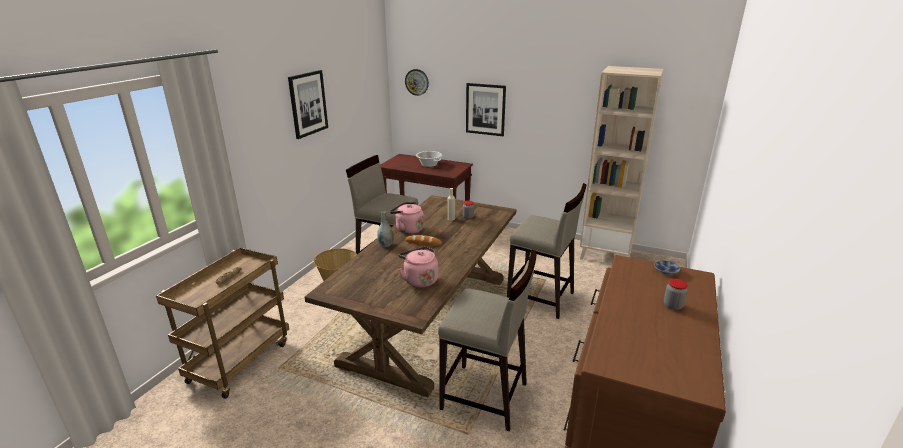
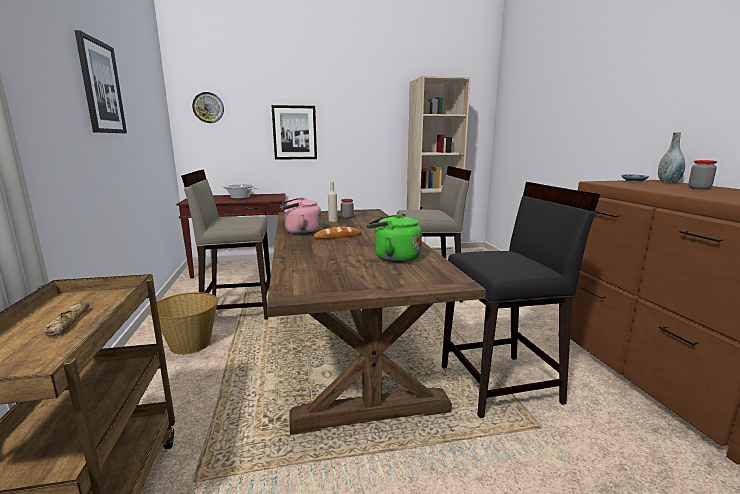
camera: 35 degrees left, 10 degrees down
grey vase [377,211,394,247] -> grey vase moved to [658,132,685,183]
pink kettle [398,246,438,288] -> green kettle [367,213,422,263]
beige stool [438,250,537,431] -> black stool [442,182,600,418]

